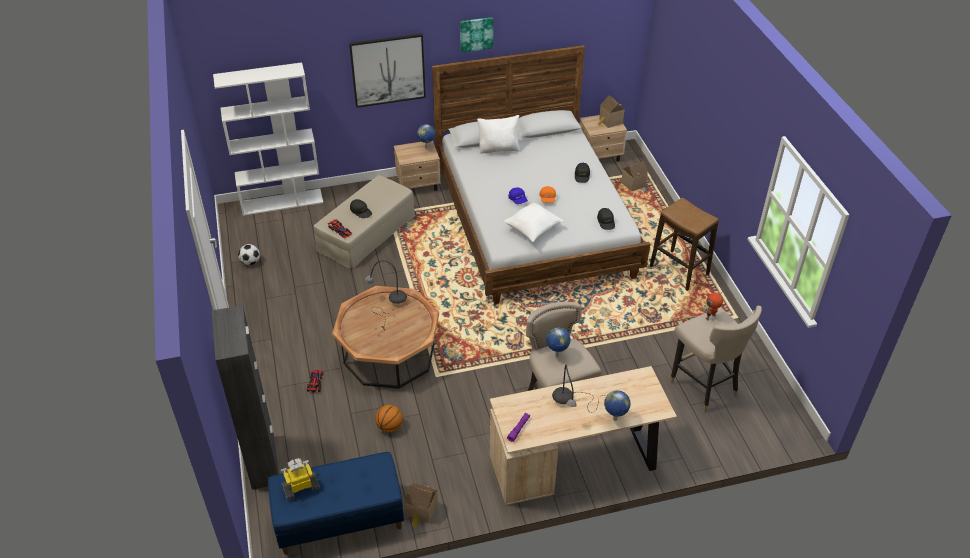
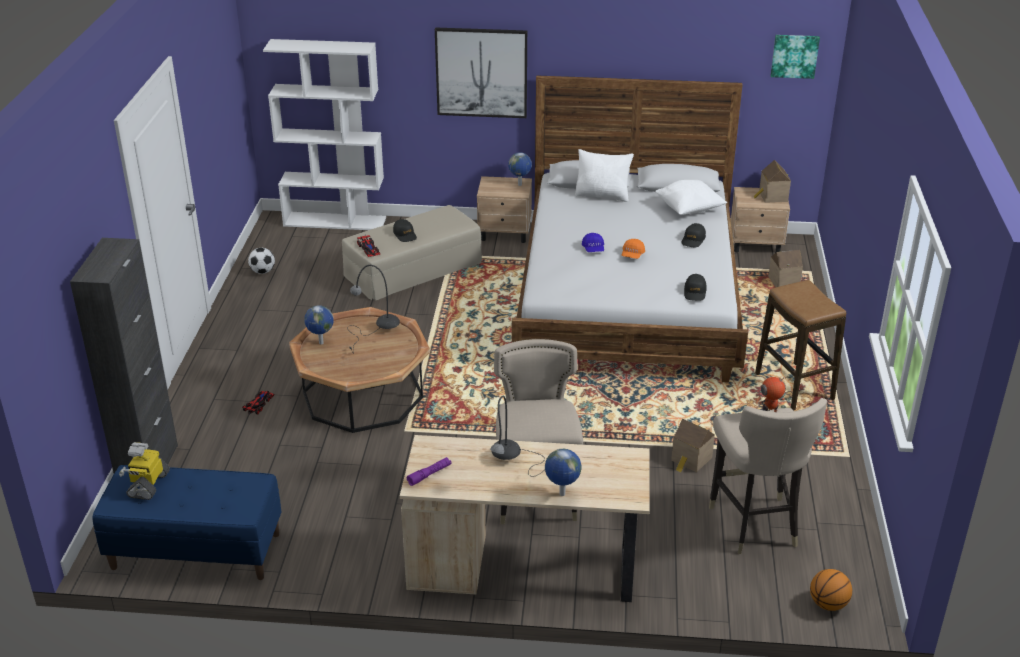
camera: 20 degrees right, 10 degrees down
toy robot [281,458,320,500] -> toy robot turned 75 degrees counterclockwise [119,442,170,500]
basketball [375,405,403,432] -> basketball moved to [810,569,852,611]
toy house [405,483,438,527] -> toy house moved to [671,419,715,473]
picture [460,17,493,53] -> picture moved to [771,35,820,79]
white pillow [504,203,563,242] -> white pillow moved to [655,180,727,215]
globe [546,327,571,357] -> globe moved to [304,305,333,344]

